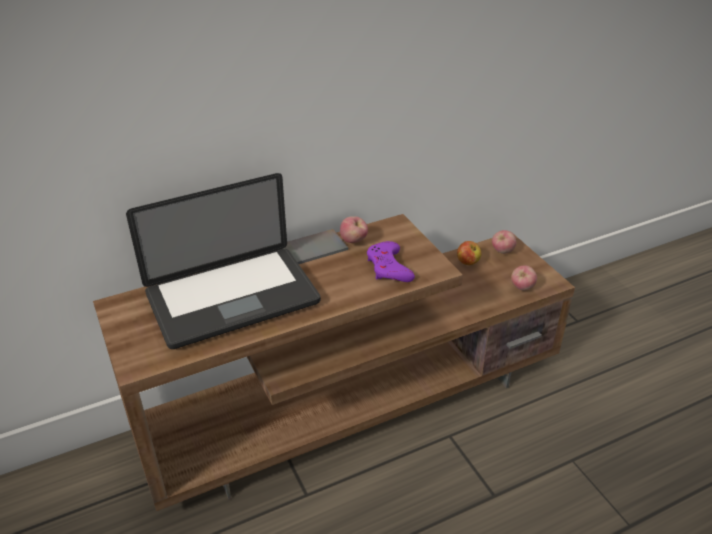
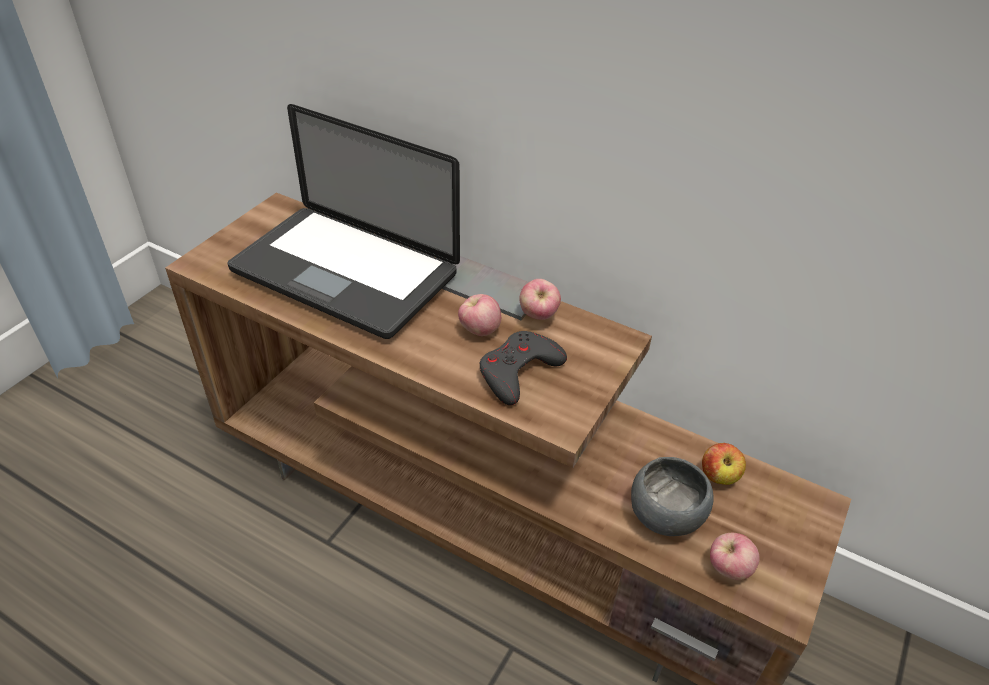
camera: 55 degrees right, 5 degrees up
purple game controller [367,241,415,282] -> grey game controller [479,331,567,405]
apple [492,230,516,254] -> apple moved to [458,294,501,336]
none -> grey bowl [631,457,714,536]

